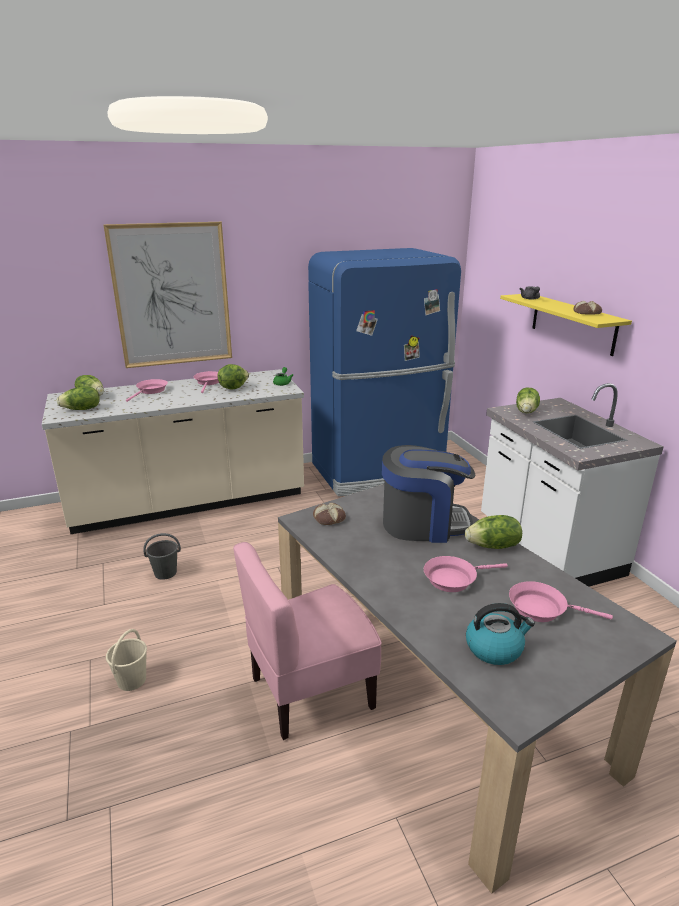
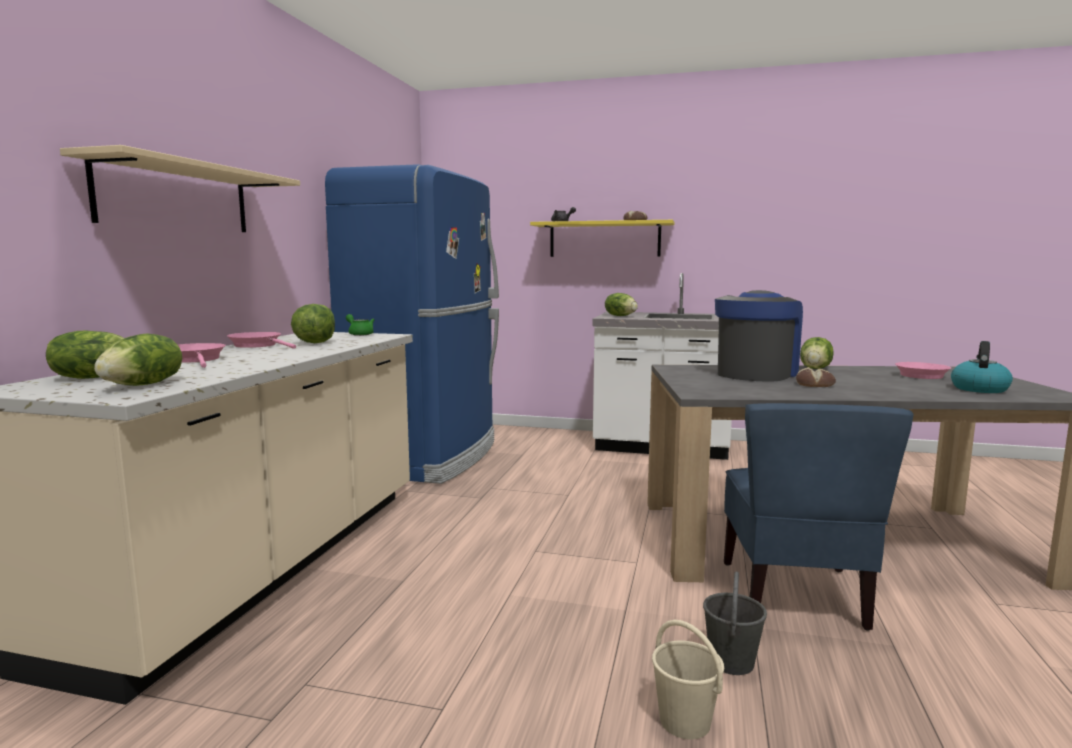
camera: 55 degrees left, 15 degrees down
picture [103,222,232,368] -> beige shelf [60,145,300,232]
grey bucket [143,533,181,580] -> grey bucket moved to [703,572,767,675]
pink chair [233,542,382,740] -> blue chair [724,403,914,631]
bread [313,503,346,525] -> bread moved to [796,367,836,387]
pink frying pan [424,556,508,592] -> none

